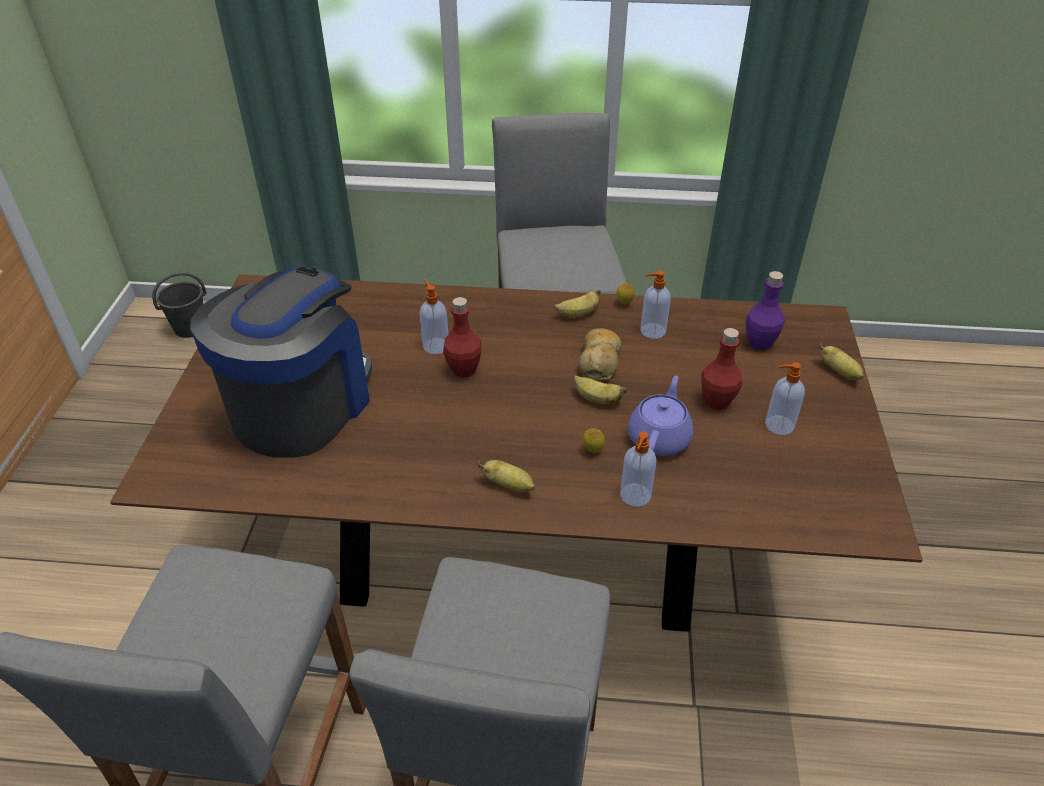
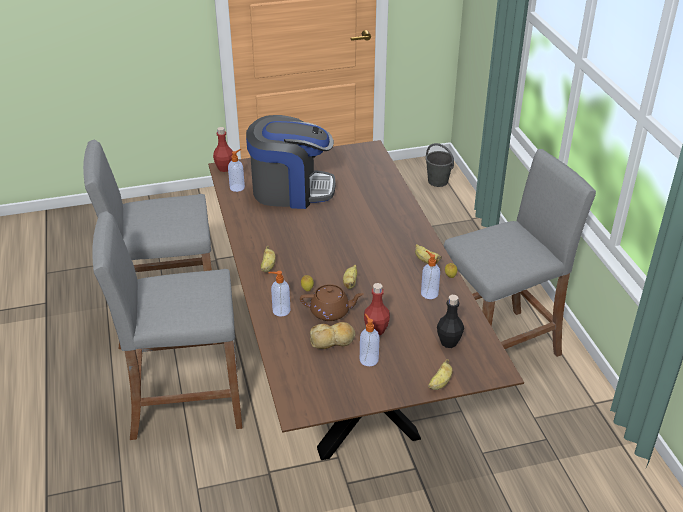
camera: 70 degrees right, 5 degrees down
soap dispenser [420,279,448,354] -> soap dispenser moved to [228,149,245,192]
red bottle [443,297,482,378] -> red bottle moved to [213,127,233,172]
bread [578,328,622,381] -> bread moved to [310,322,355,349]
purple teapot [628,376,693,456] -> brown teapot [300,284,364,321]
purple bottle [746,271,785,350] -> black bottle [437,295,464,348]

